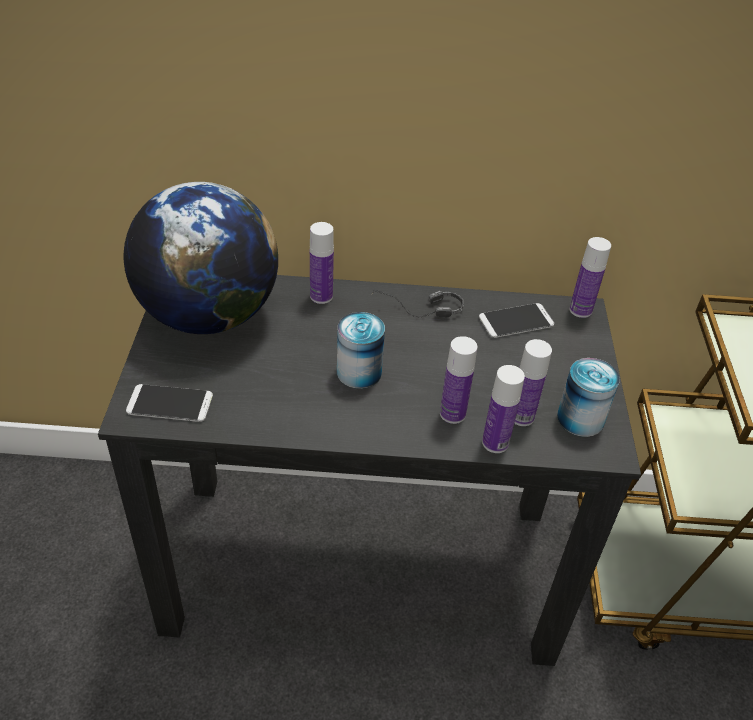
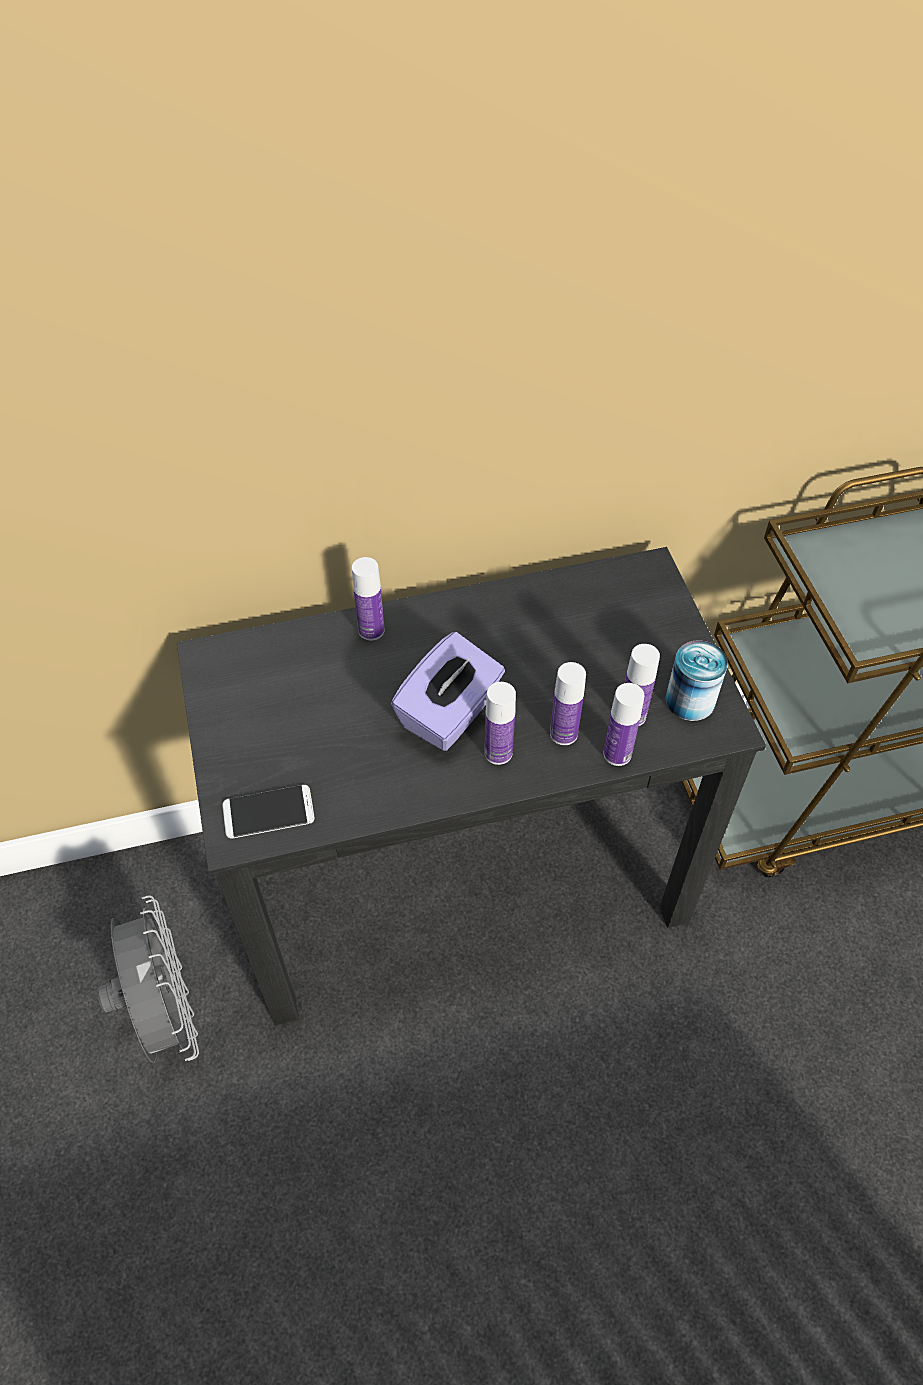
camera: 15 degrees left, 10 degrees up
globe [124,182,278,334] -> none
can [337,312,385,389] -> purple tissue box [391,632,505,751]
headphones [372,290,464,317] -> none
phone [479,303,554,338] -> none
bottle [569,237,611,318] -> bottle moved to [484,682,516,765]
none -> grey fan [97,895,199,1063]

